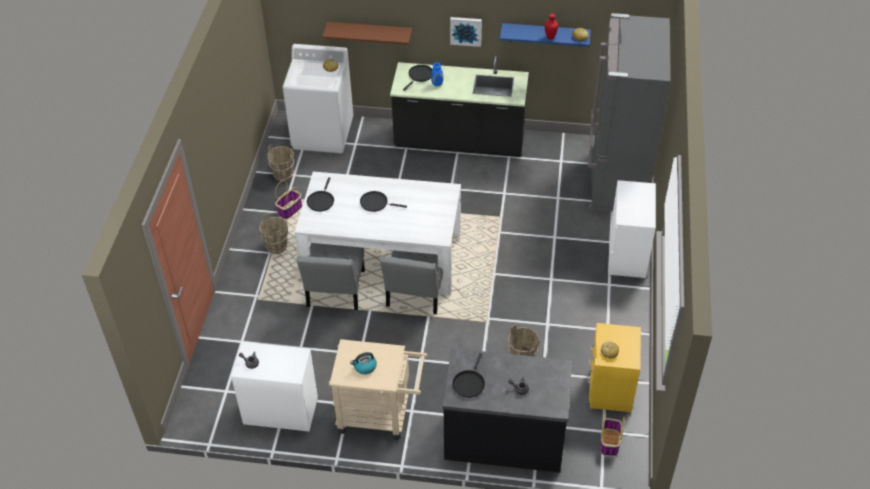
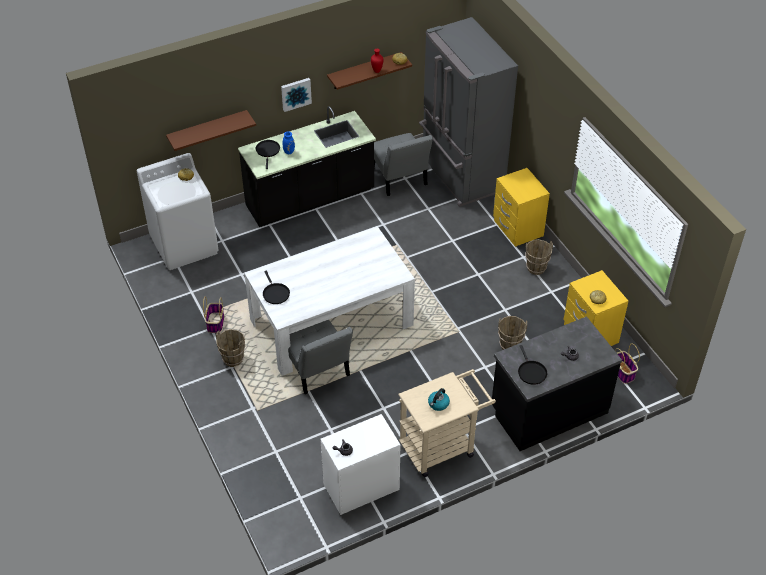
camera: 35 degrees left, 0 degrees up
brown bucket [267,145,294,182] -> brown bucket moved to [525,239,553,275]
black frying pan [360,191,407,212] -> none
grey chair [380,250,443,314] -> grey chair moved to [374,133,433,196]
blue shelf [500,23,591,47] -> brown shelf [327,52,412,90]
white dresser [608,180,656,279] -> yellow nightstand [493,168,550,247]

